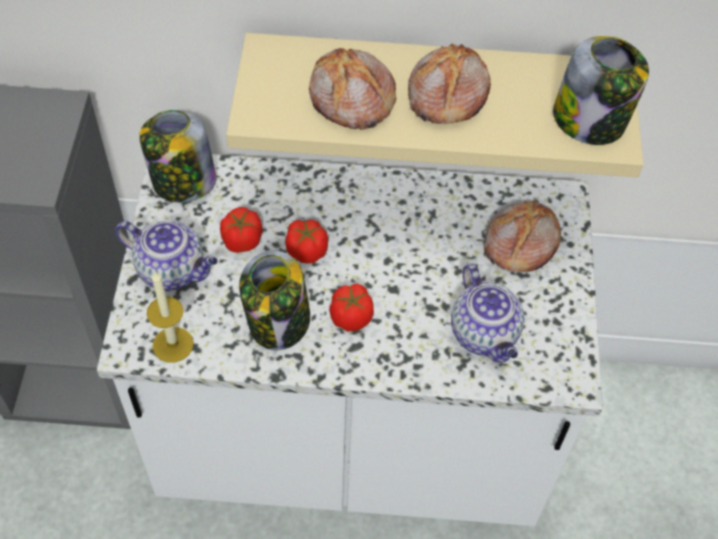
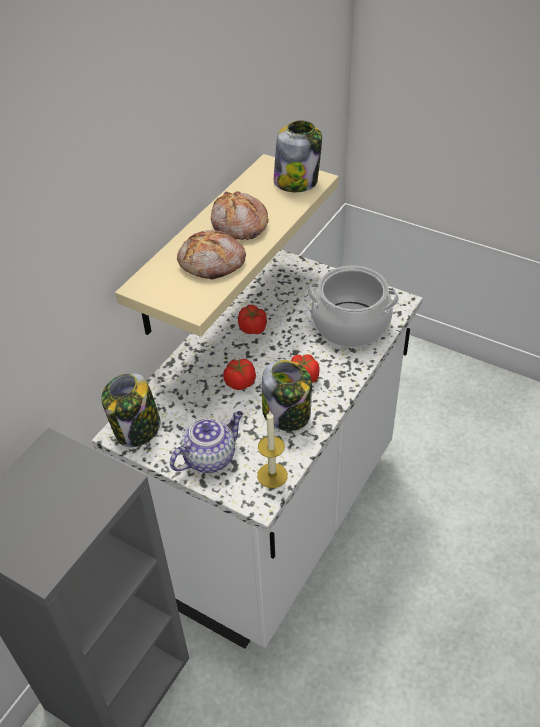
camera: 60 degrees left, 10 degrees down
tomato [220,207,263,253] -> tomato moved to [238,305,267,334]
teapot [451,264,524,363] -> cooking pot [307,266,399,347]
bread [484,201,561,272] -> none

